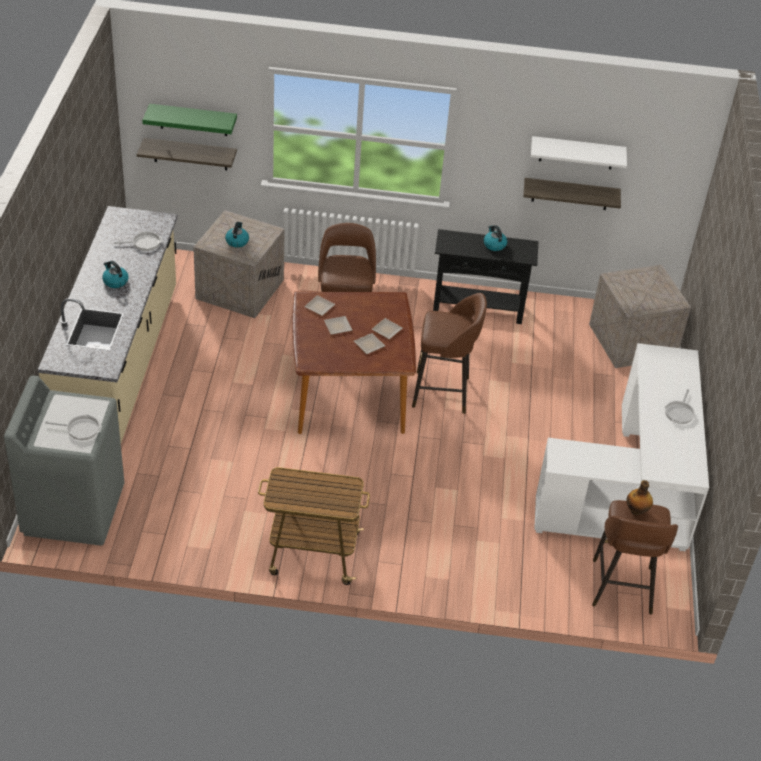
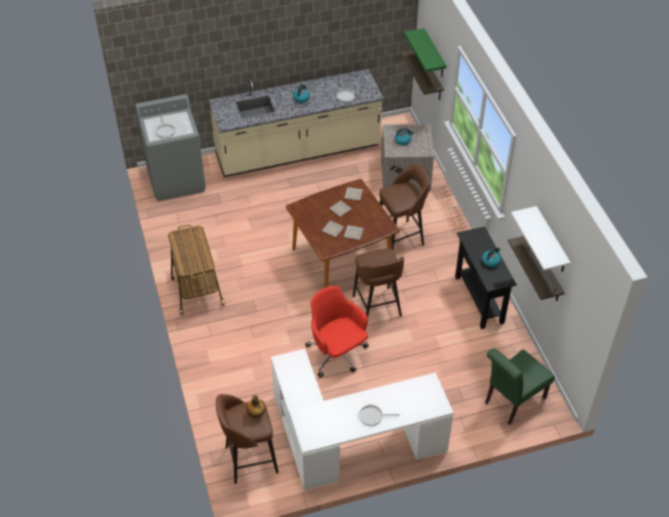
camera: 70 degrees right, 5 degrees up
crate [589,265,691,368] -> green chair [485,349,555,425]
none -> red office chair [305,286,369,378]

